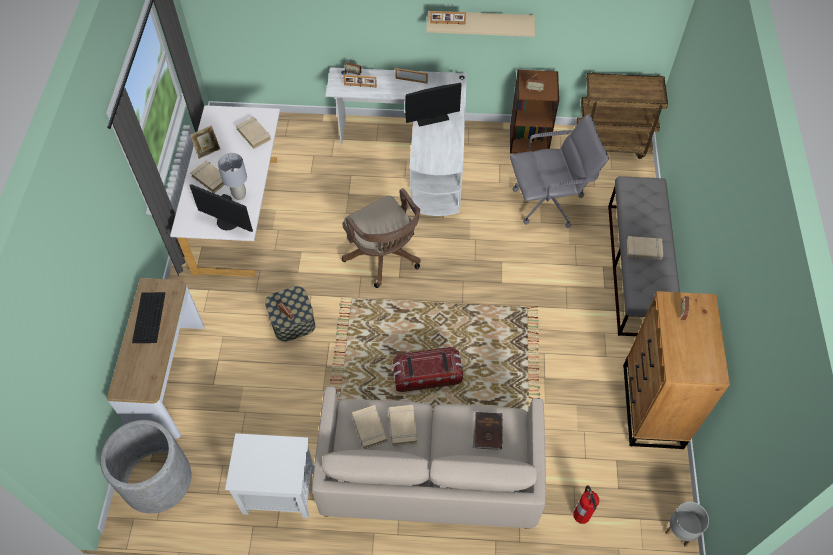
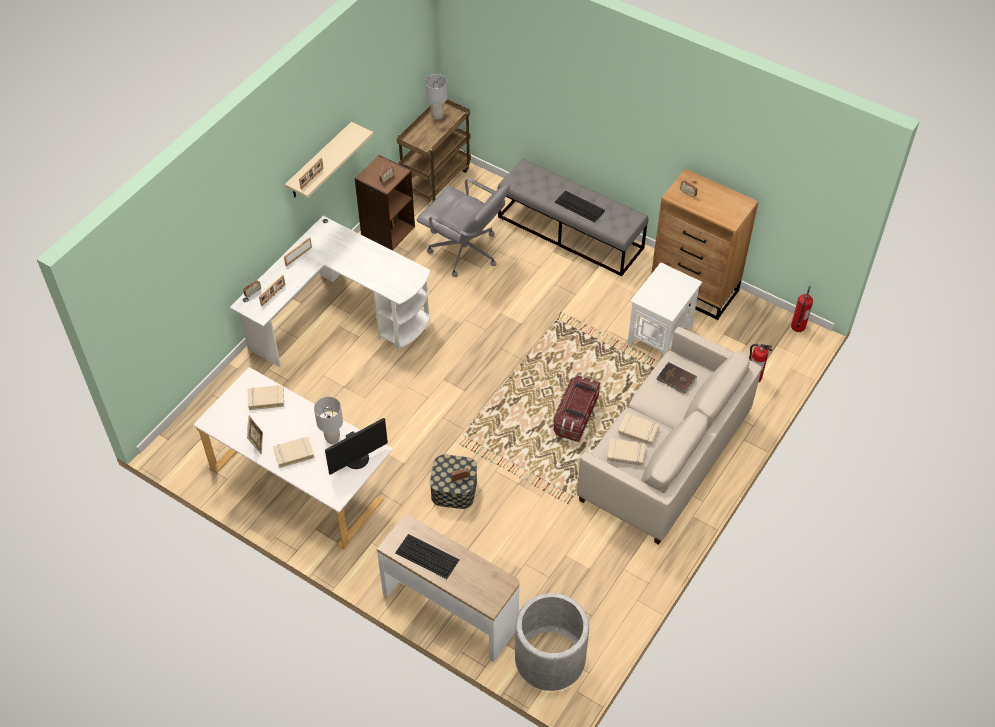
camera: 60 degrees left, 5 degrees down
white side table [225,433,314,518] -> white side table moved to [627,262,702,357]
brown office chair [342,188,421,288] -> none
monitor [405,83,462,127] -> none
grey office chair [510,114,609,228] -> grey office chair turned 105 degrees clockwise [416,178,510,277]
beige book [627,236,663,260] -> keyboard [555,190,606,223]
grey planter [665,502,709,547] -> fire extinguisher [791,286,813,332]
none -> grey table lamp [425,74,448,120]

